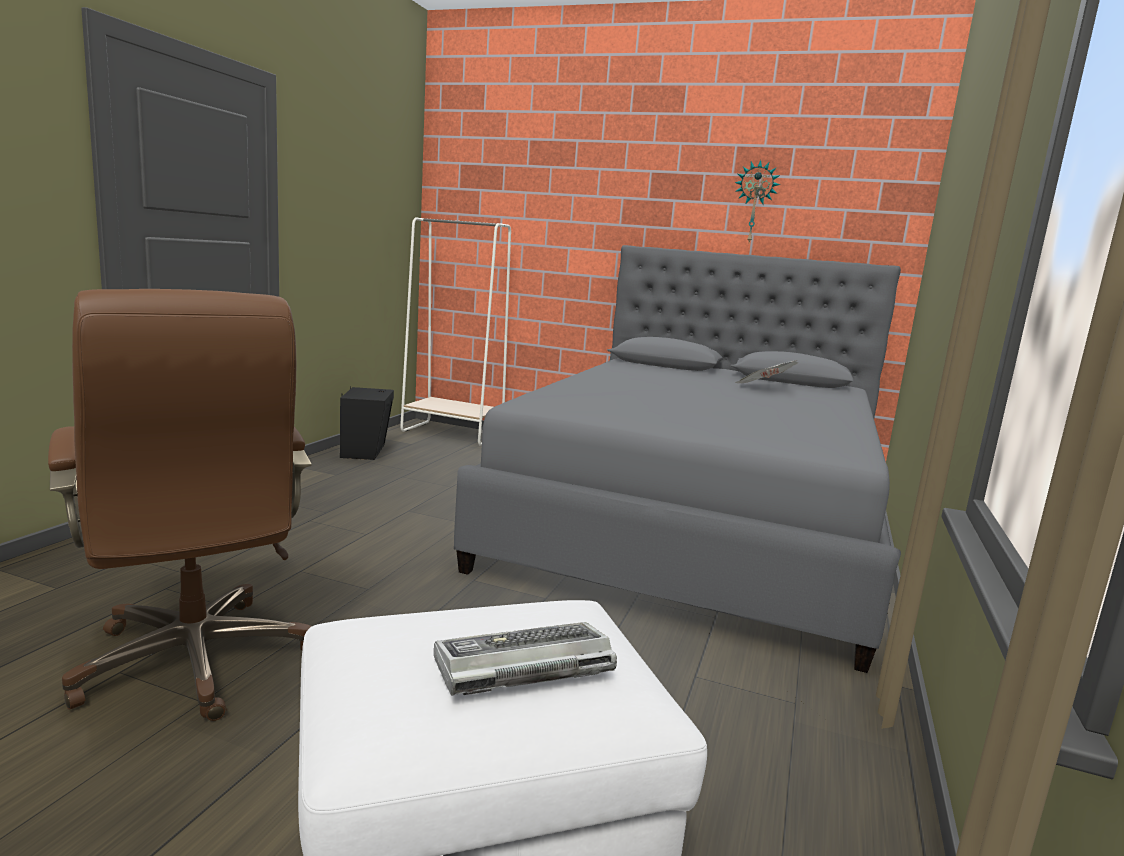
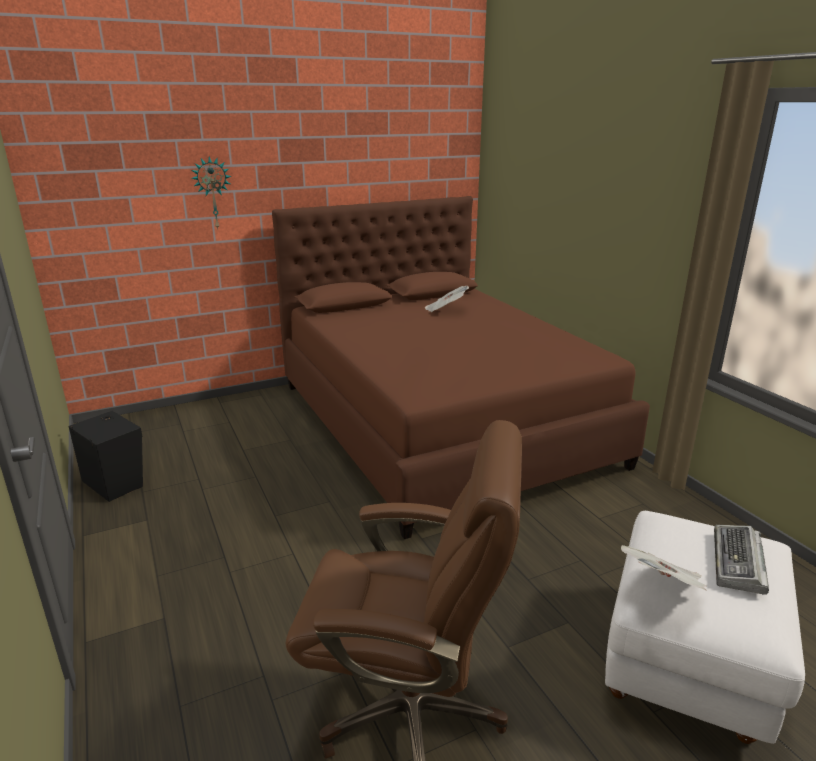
camera: 45 degrees left, 10 degrees up
clothes rack [400,217,511,446] -> none
grey bed [454,245,901,673] -> brown bed [272,196,650,539]
wall clock [735,160,780,242] -> wall clock moved to [191,156,232,229]
none -> newspaper [621,545,707,591]

